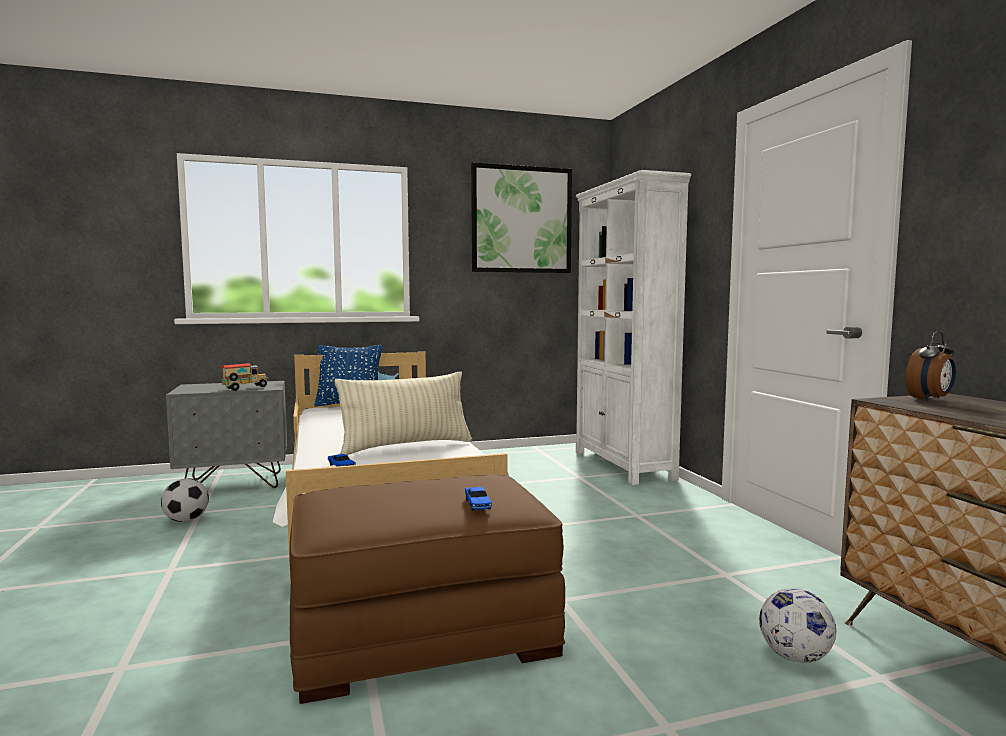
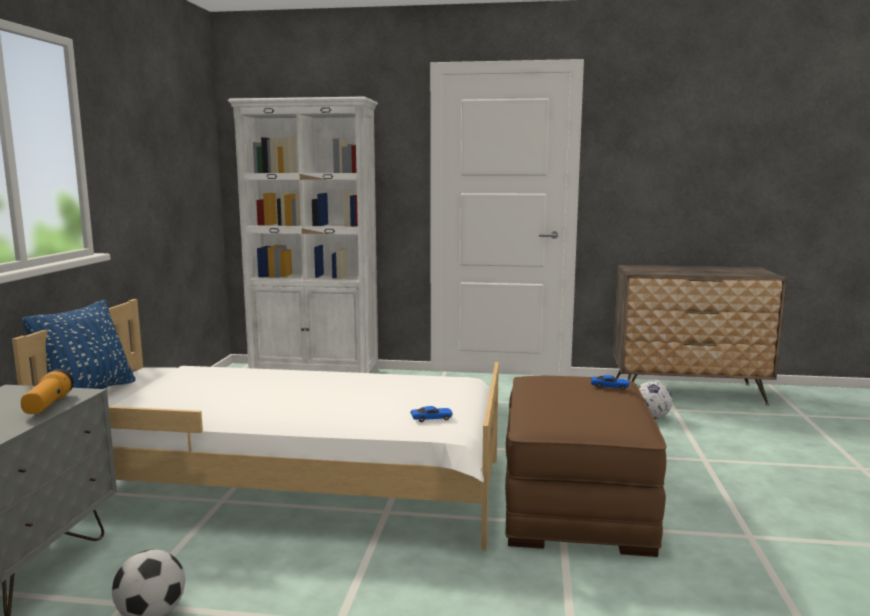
camera: 65 degrees left, 5 degrees up
toy truck [221,363,269,391] -> flashlight [21,369,74,414]
beige pillow [335,372,472,455] -> none
picture [471,163,572,273] -> none
alarm clock [906,331,956,401] -> none

